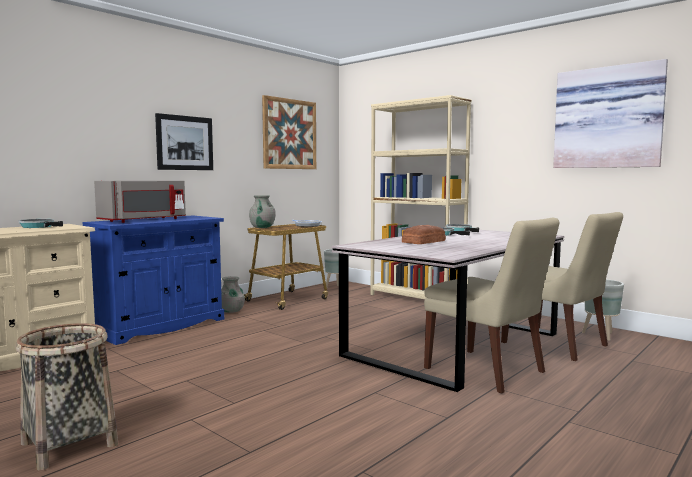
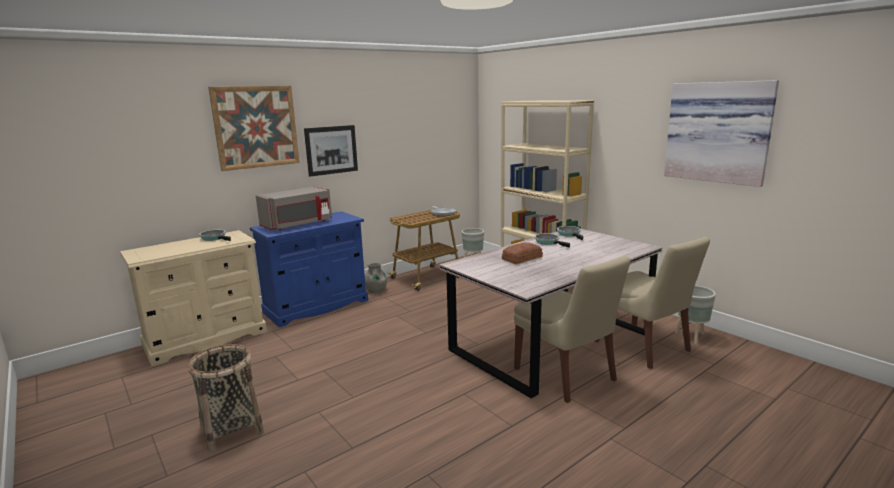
camera: 10 degrees right, 10 degrees up
grey vase [249,195,276,228] -> none
picture [262,95,316,169] -> picture moved to [208,86,300,171]

